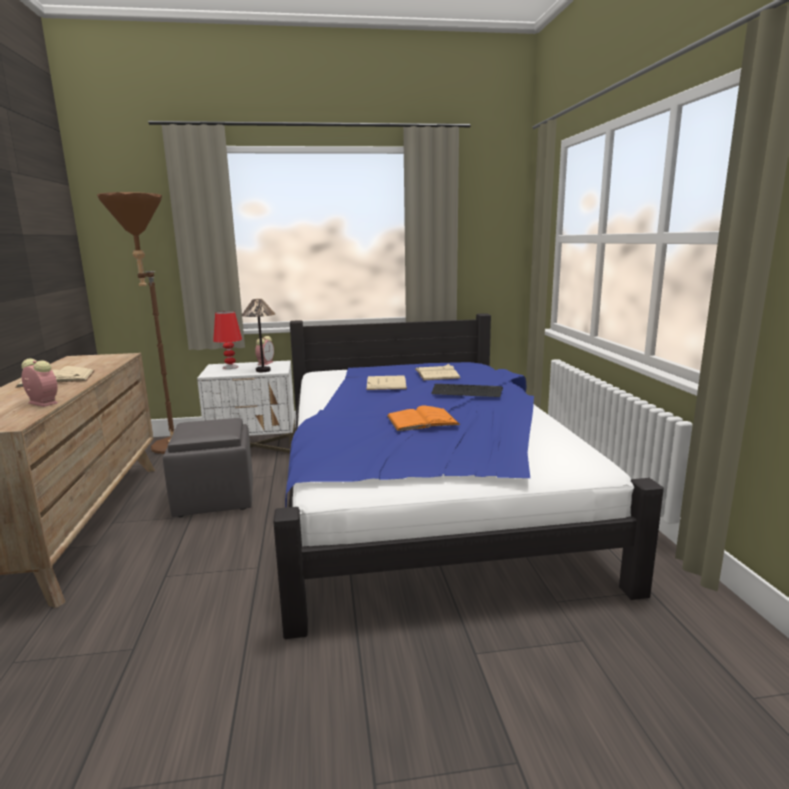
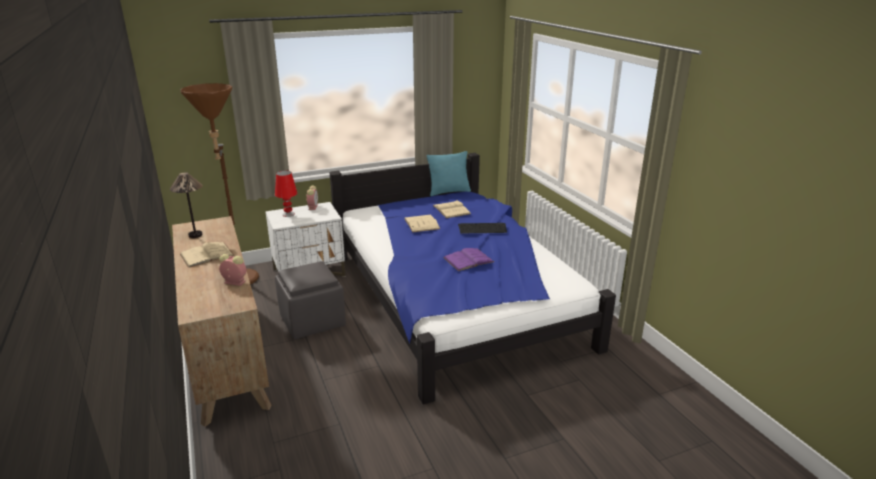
camera: 15 degrees left, 10 degrees up
table lamp [241,299,275,372] -> table lamp moved to [170,172,203,238]
orange book [387,405,460,431] -> purple book [443,248,494,271]
none -> turquoise pillow [427,151,471,196]

